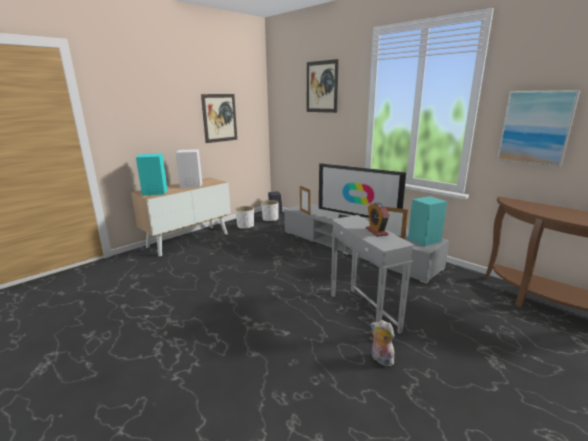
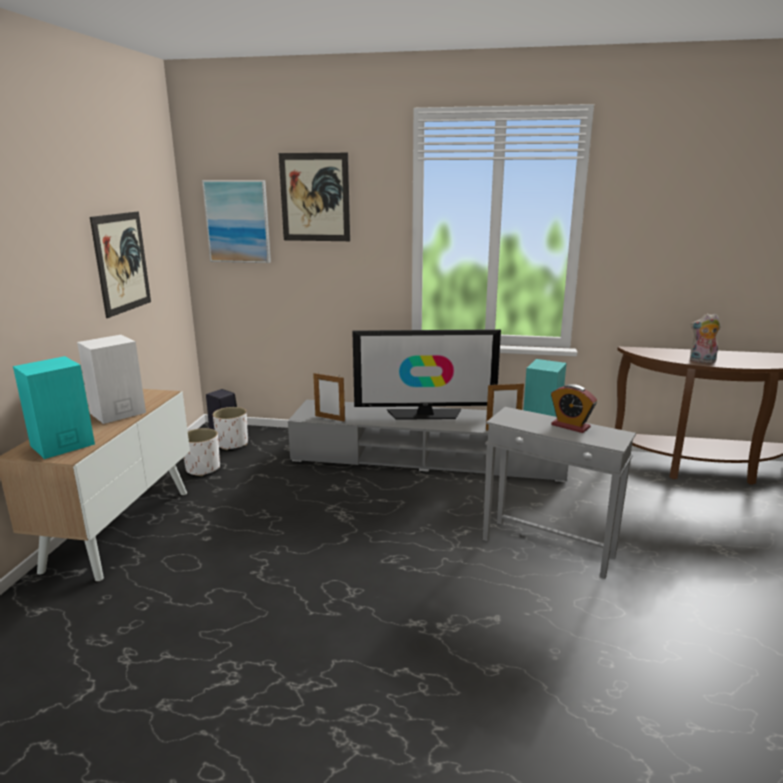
camera: 35 degrees left, 0 degrees up
plush toy [371,320,395,367] -> plush toy moved to [690,313,721,363]
picture [497,90,580,167] -> picture moved to [202,180,271,263]

